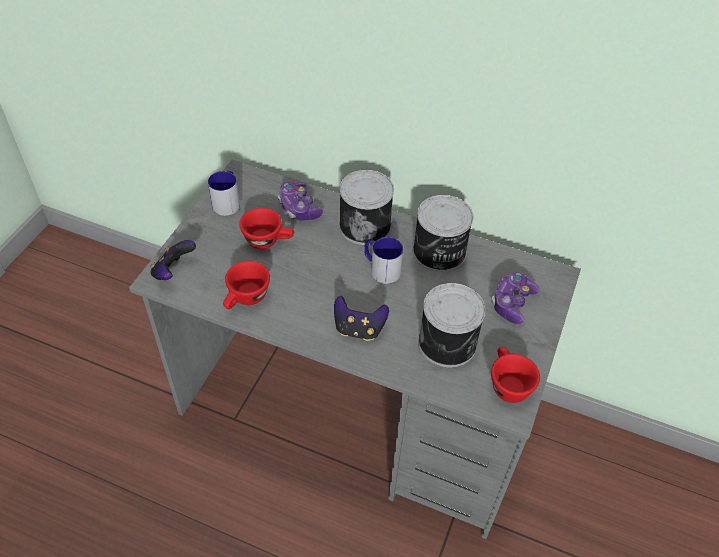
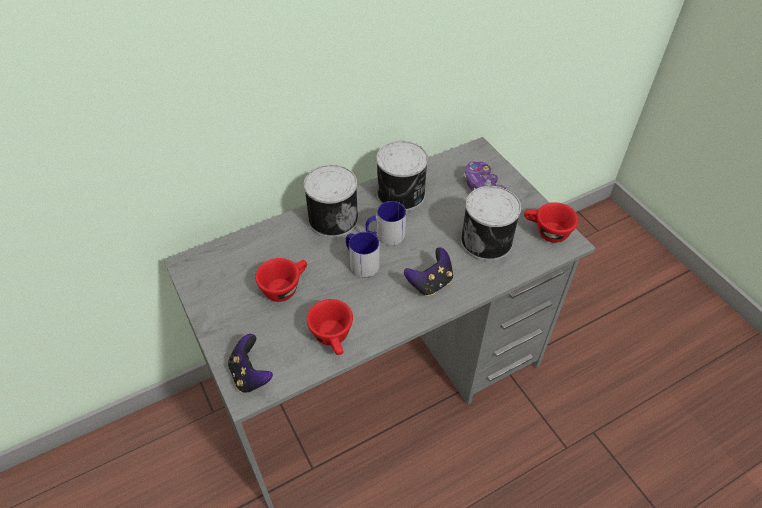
camera: 50 degrees left, 0 degrees up
mug [208,171,240,216] -> mug moved to [346,232,379,277]
game controller [278,182,323,221] -> none

